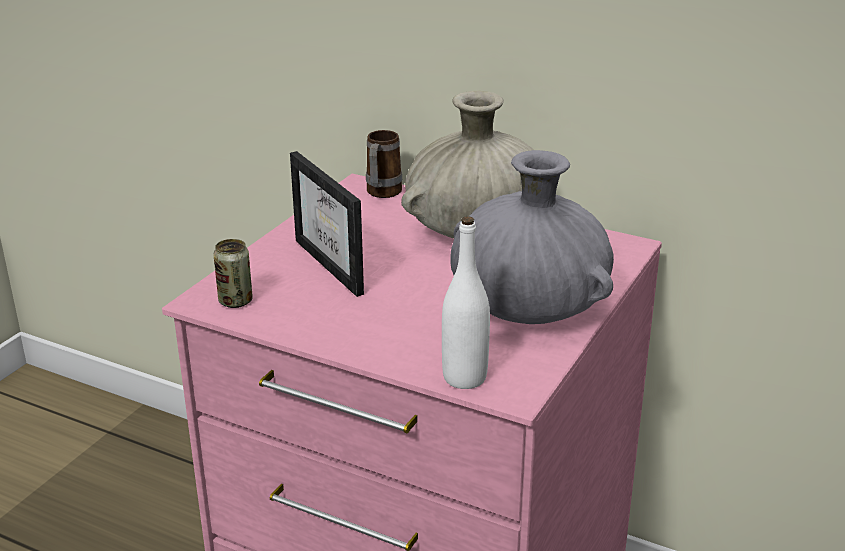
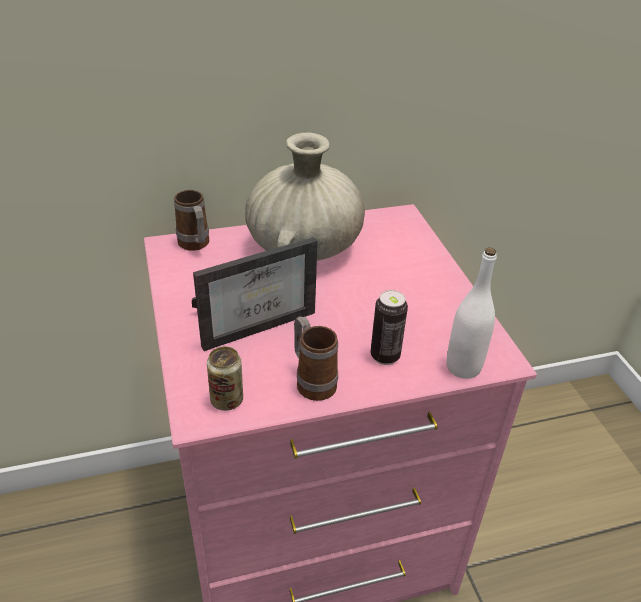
camera: 45 degrees left, 10 degrees up
picture frame [290,151,364,297] -> picture frame turned 45 degrees counterclockwise [192,237,317,351]
grey vase [450,150,614,324] -> none
none -> mug [294,316,338,401]
none -> can [371,290,408,365]

